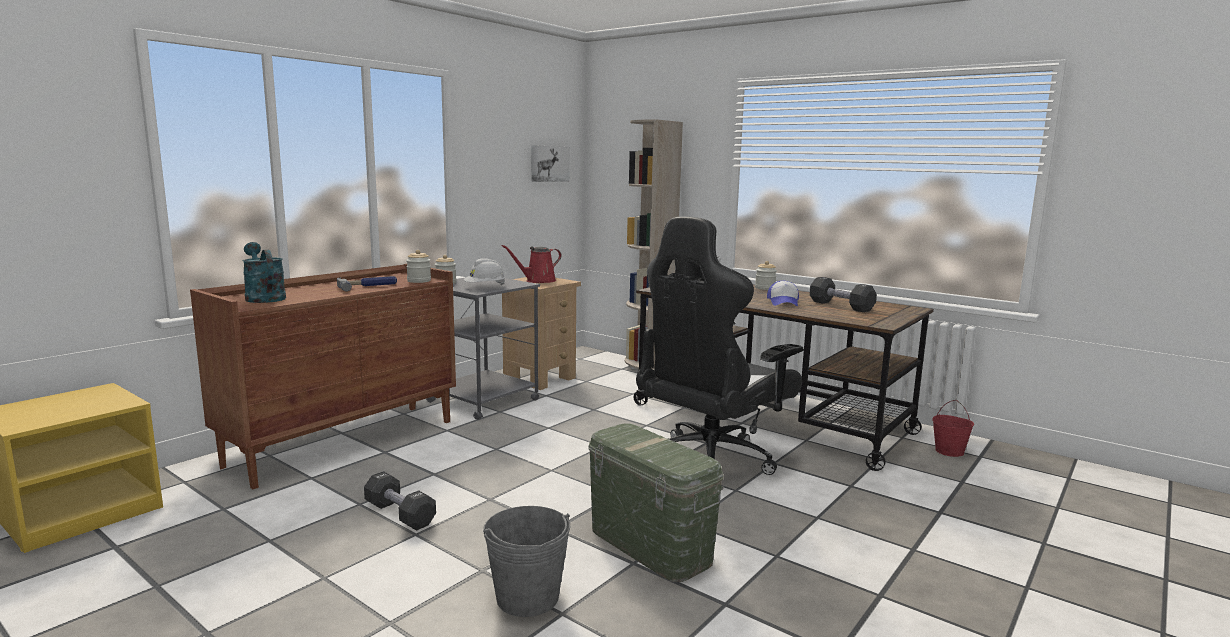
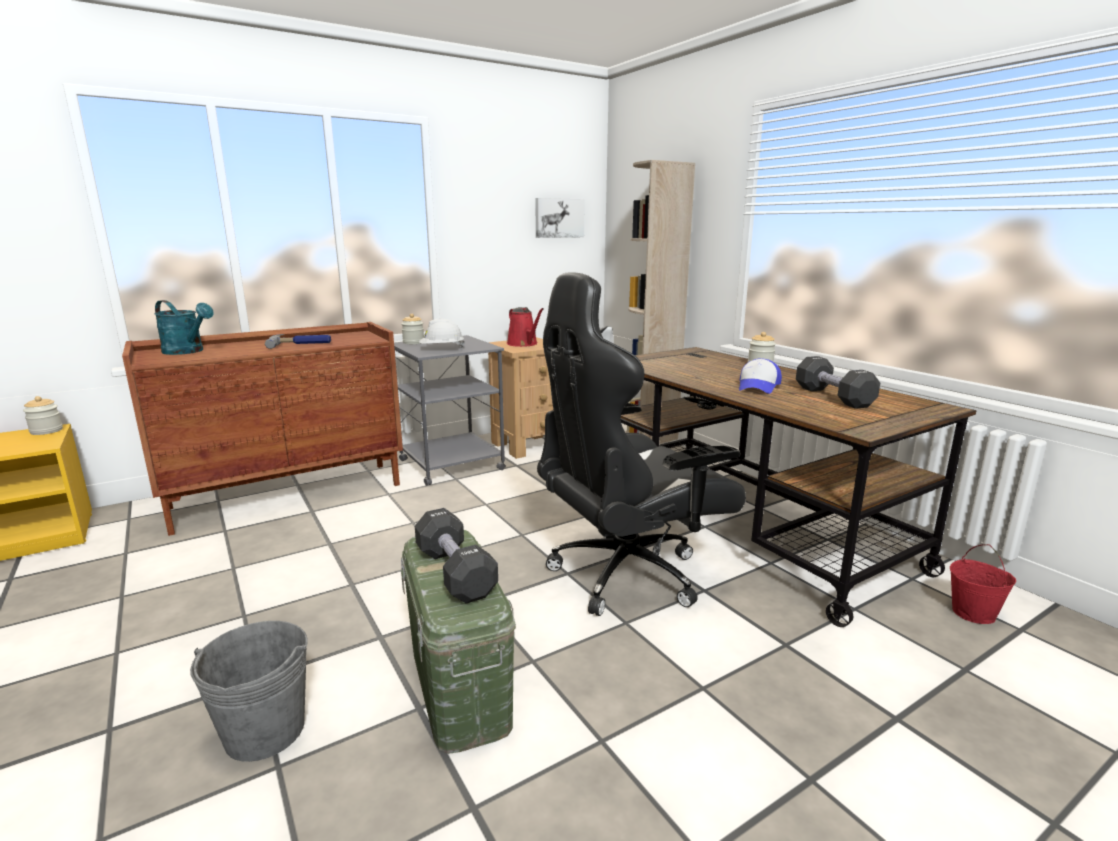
camera: 20 degrees right, 5 degrees up
turquoise watering can [242,242,286,303] -> turquoise watering can turned 135 degrees clockwise [154,300,214,355]
black dumbbell [364,471,436,531] -> black dumbbell moved to [415,508,498,604]
jar [406,250,431,283] -> jar moved to [23,396,63,435]
red watering can [502,245,562,283] -> red watering can turned 105 degrees counterclockwise [507,307,544,347]

